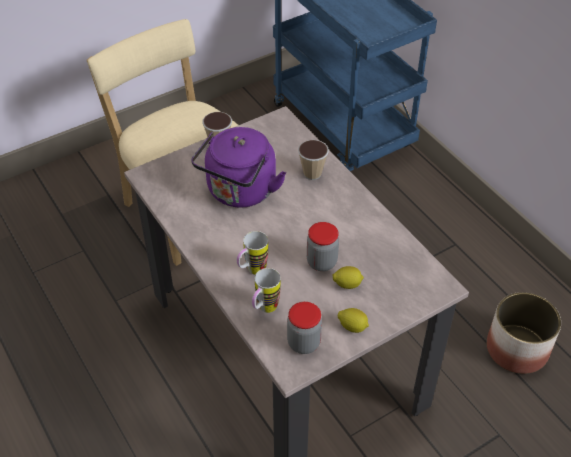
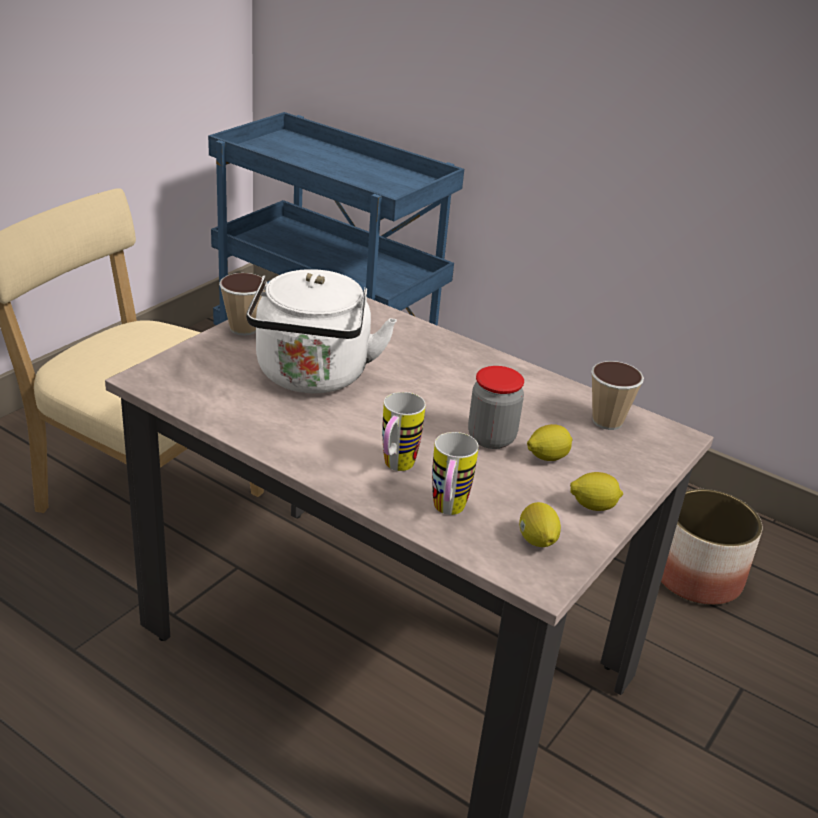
camera: 25 degrees left, 15 degrees down
purple kettle [191,127,286,208] -> white kettle [246,269,397,393]
jar [287,302,322,354] -> lemon [519,502,561,547]
cup [298,140,329,180] -> cup moved to [591,361,644,430]

